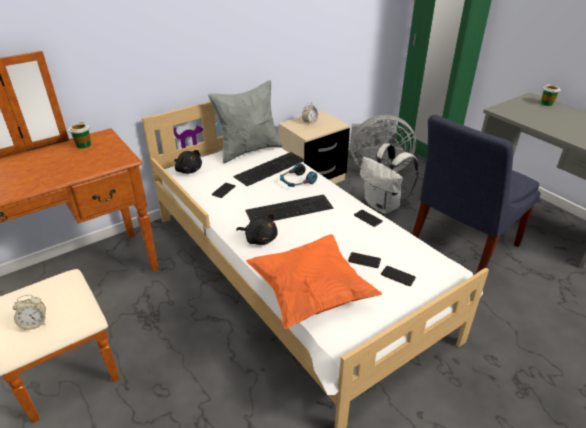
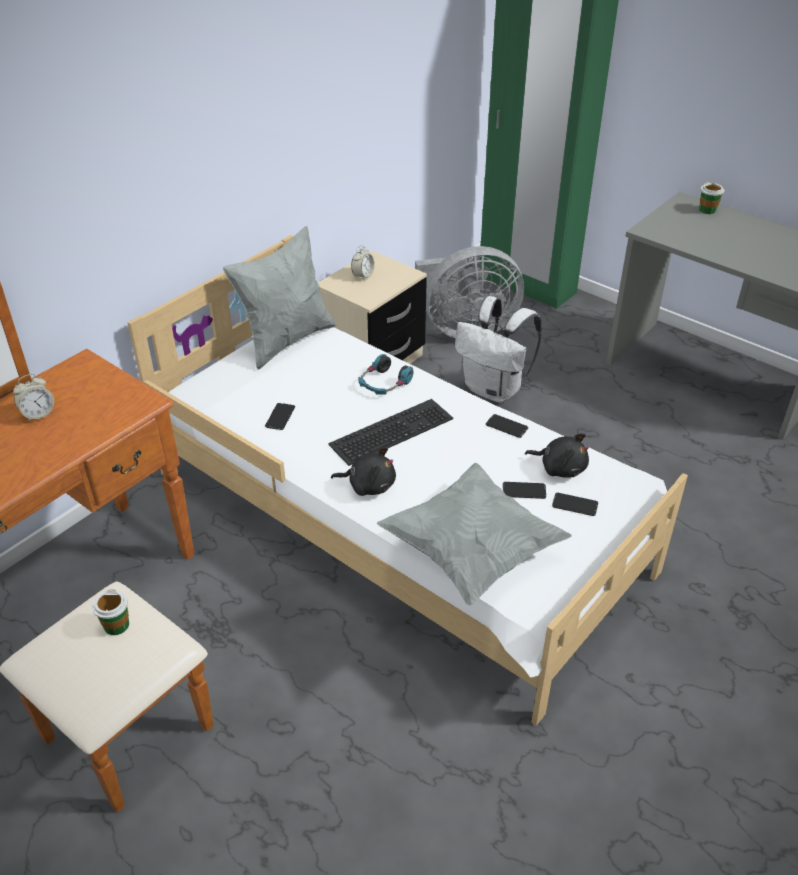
camera: 15 degrees left, 5 degrees up
alarm clock [13,295,46,330] -> alarm clock moved to [13,374,54,422]
cup [69,122,91,149] -> cup moved to [92,589,129,635]
black plush toy [174,150,202,174] -> black plush toy moved to [525,434,589,478]
keyboard [233,152,305,186] -> none
orange pillow [246,234,382,329] -> grey pillow [377,463,572,606]
blue chair [412,115,541,274] -> none

